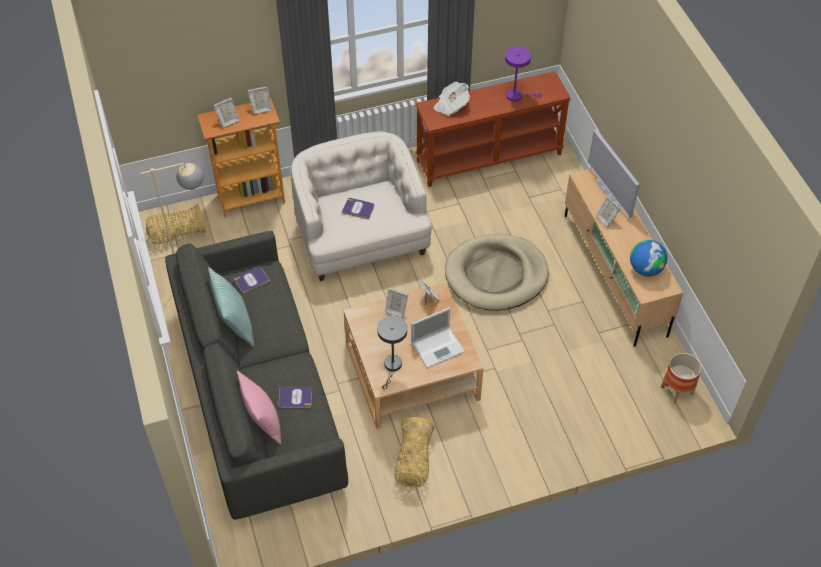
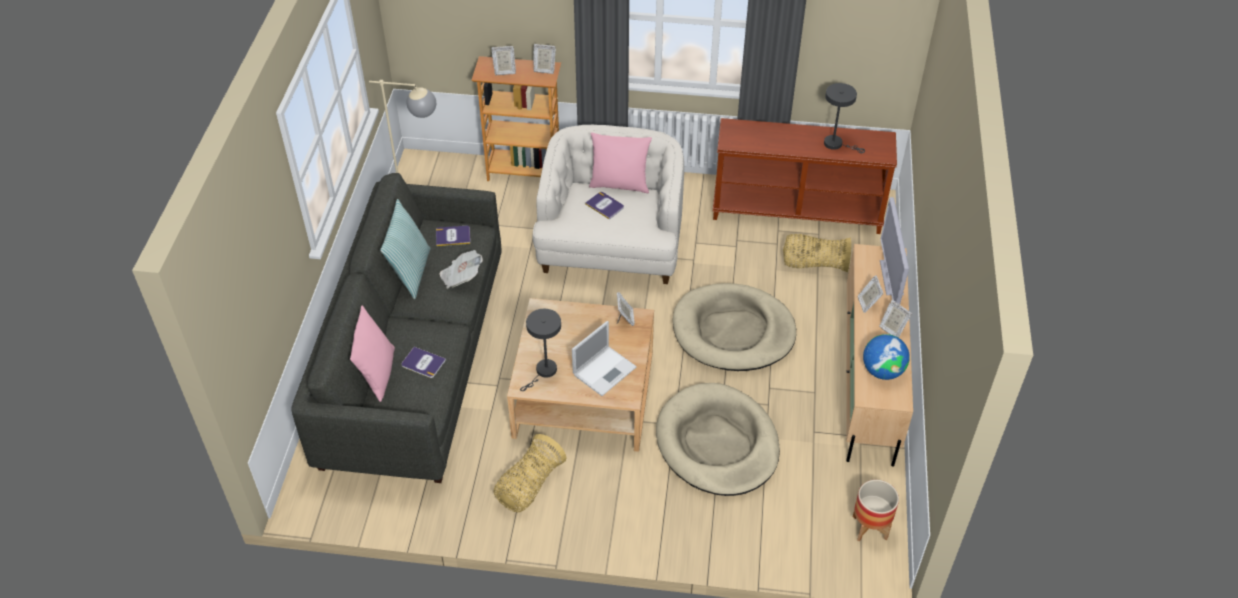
camera: 25 degrees right, 5 degrees down
basket [146,204,206,244] -> basket moved to [783,234,851,272]
picture frame [385,288,408,318] -> picture frame moved to [879,300,912,338]
laptop [411,307,465,368] -> laptop turned 45 degrees counterclockwise [572,321,637,396]
newspaper [434,82,470,116] -> newspaper moved to [439,250,483,289]
purple table lamp [505,46,542,102] -> grey table lamp [824,83,865,153]
none -> pink pillow [589,132,652,193]
none -> beige dog bed [656,383,780,496]

